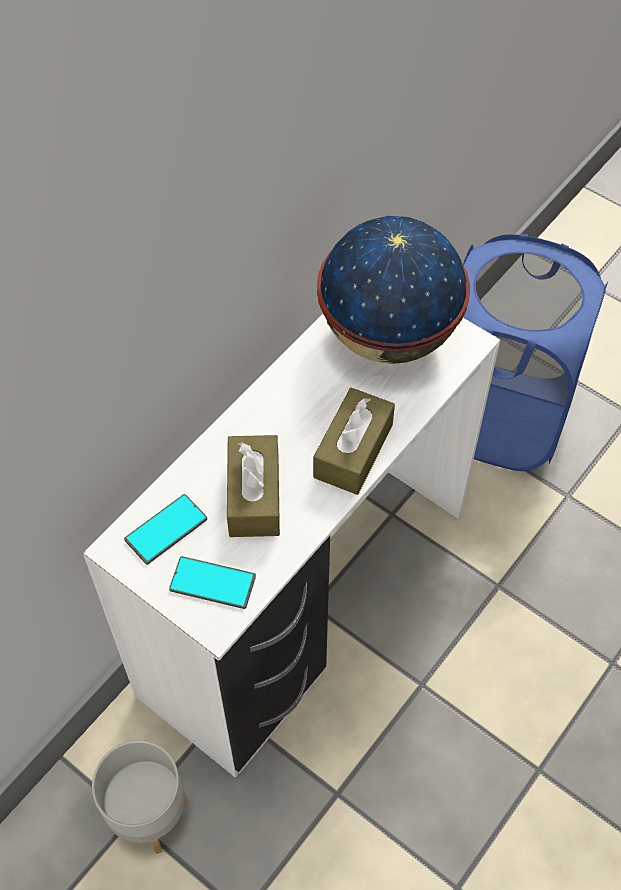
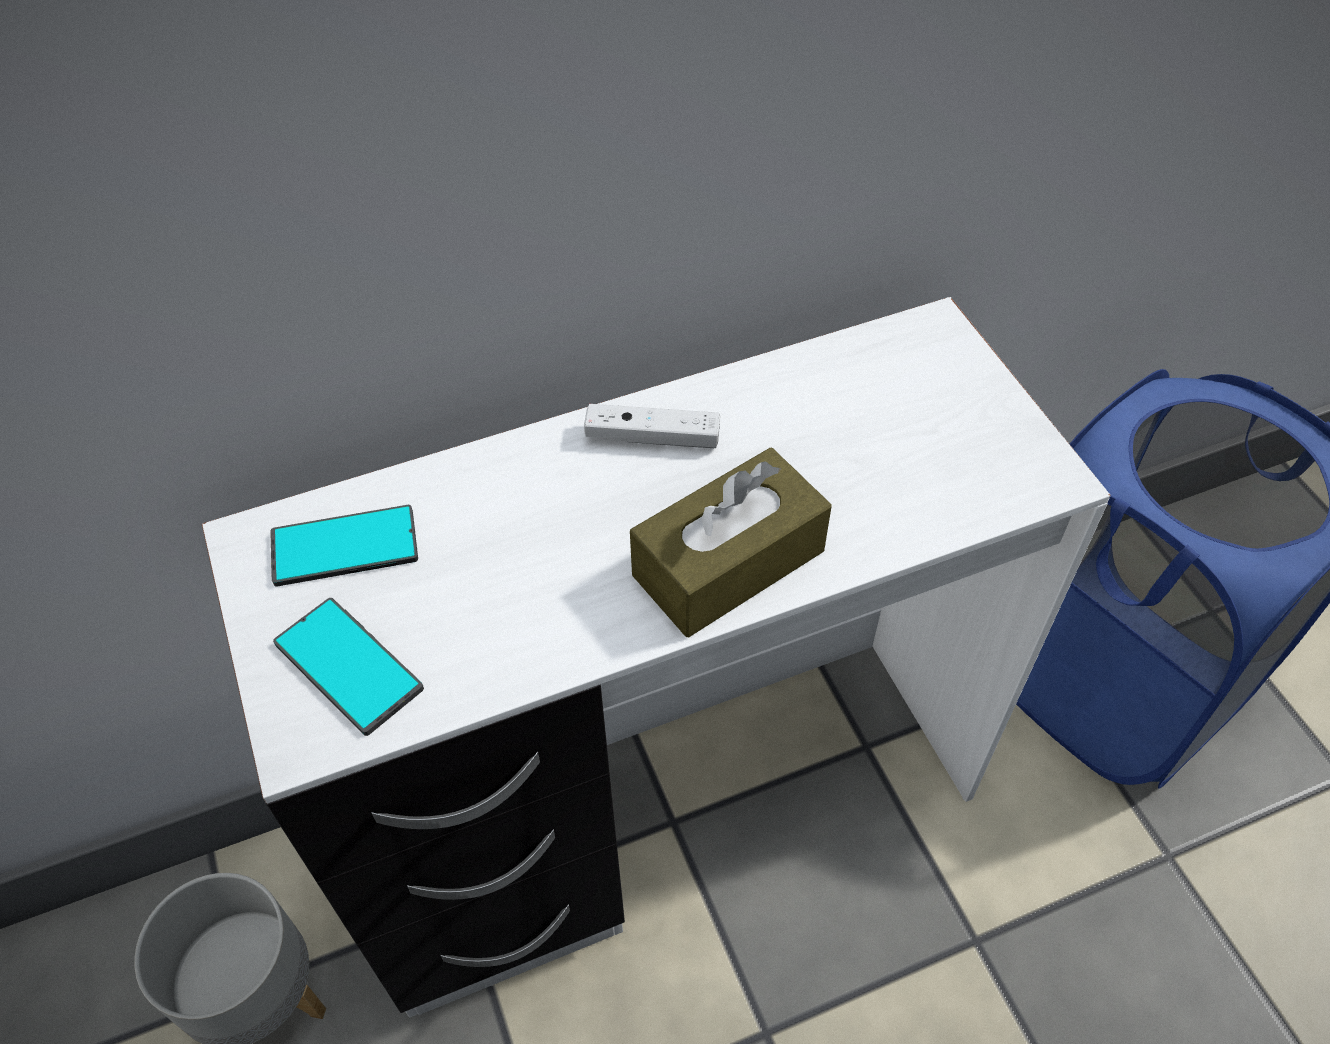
camera: 30 degrees right, 5 degrees down
brown tissue box [227,435,280,537] -> none
globe [317,216,470,364] -> none
none -> white game controller [584,404,720,448]

